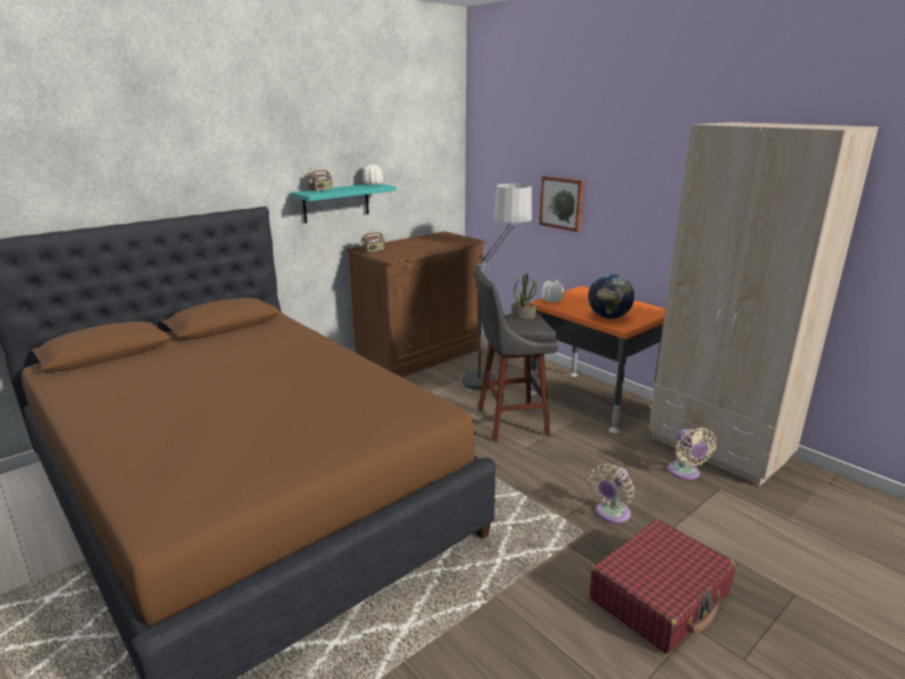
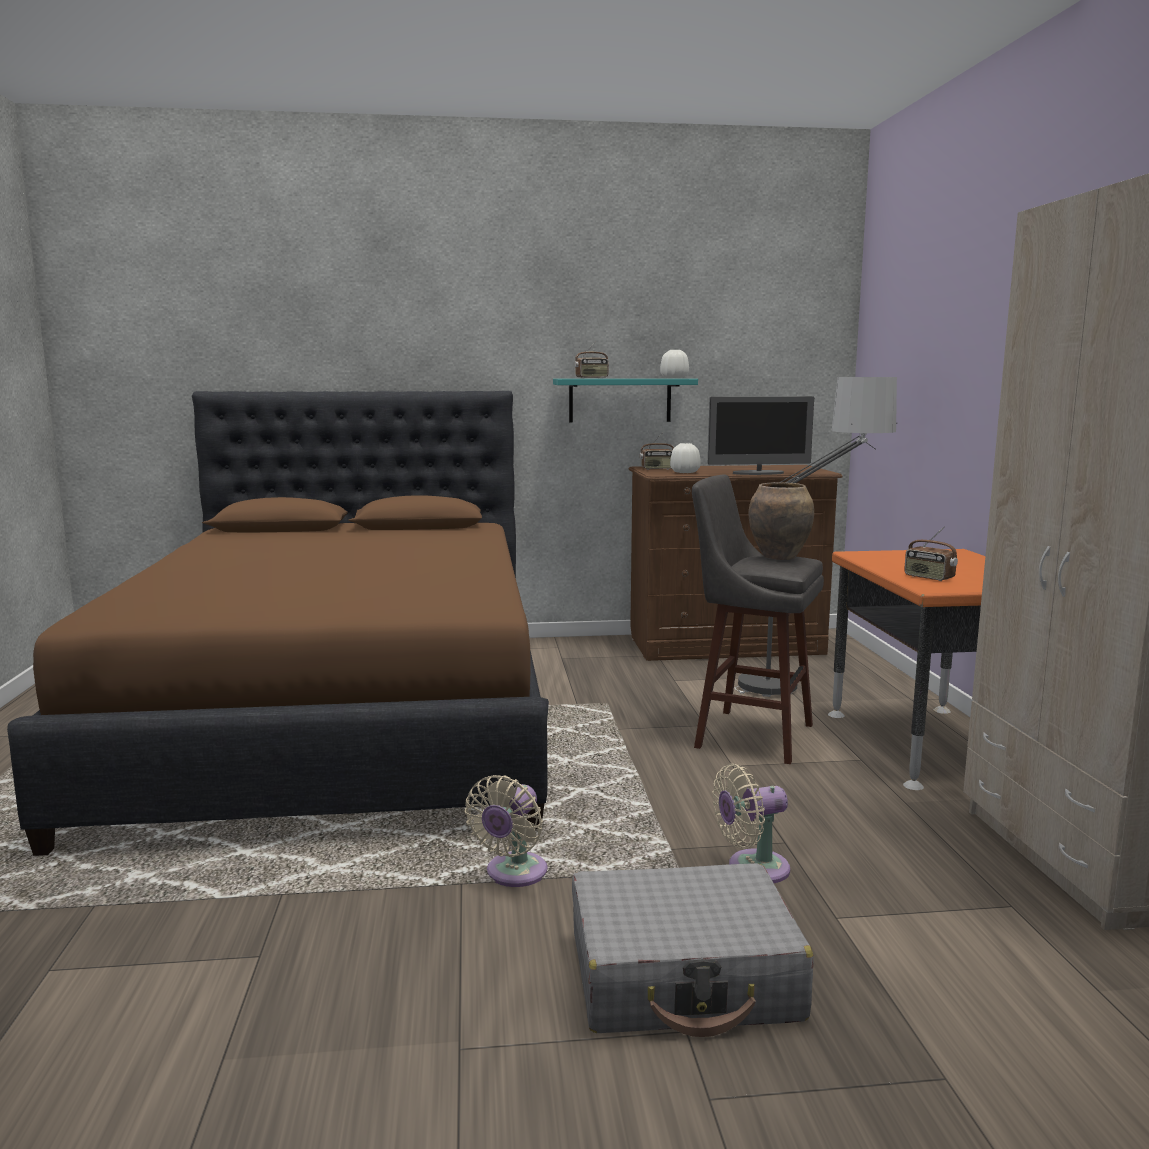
camera: 35 degrees right, 10 degrees down
potted plant [511,273,537,319] -> brown vase [749,482,814,560]
picture [539,176,584,232] -> none
white vase [541,279,564,302] -> white vase moved to [670,443,701,473]
globe [588,274,635,319] -> radio [904,526,958,581]
red suitcase [590,519,735,654] -> grey suitcase [572,863,814,1037]
beige fan [667,428,717,480] -> beige fan moved to [465,775,548,887]
none -> monitor [708,396,814,475]

